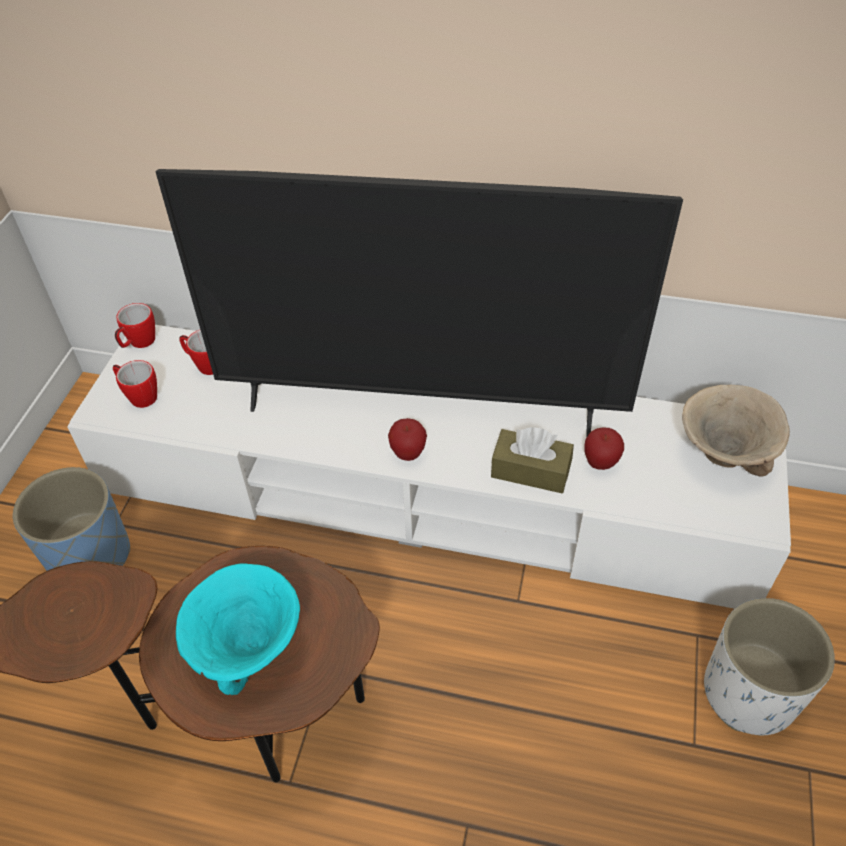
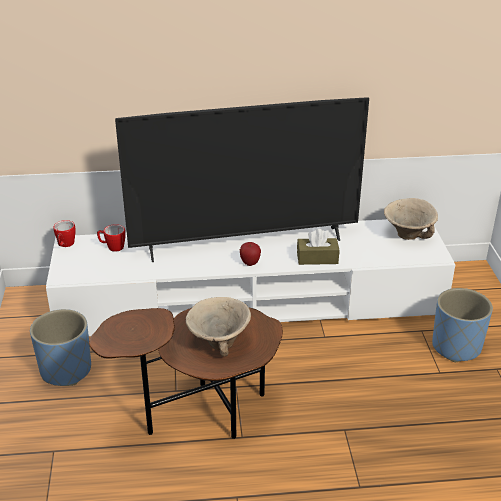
camera: 20 degrees left, 15 degrees down
mug [113,360,157,408] -> none
turquoise bowl [176,563,300,695] -> beige bowl [186,297,251,357]
apple [585,428,624,470] -> none
white planter [704,598,835,735] -> blue planter [432,288,493,362]

